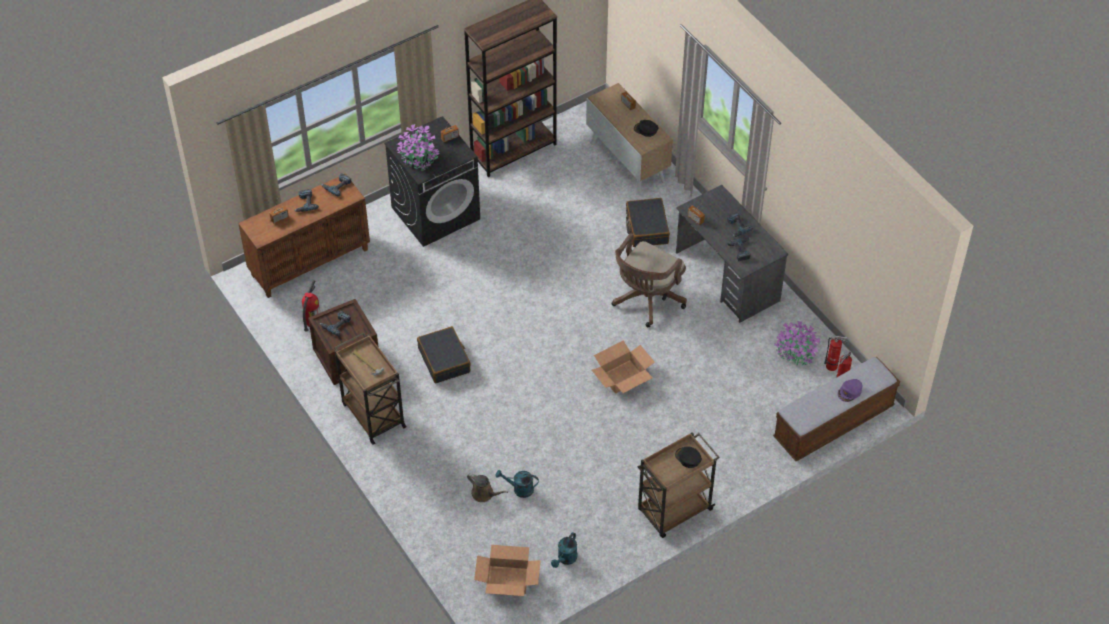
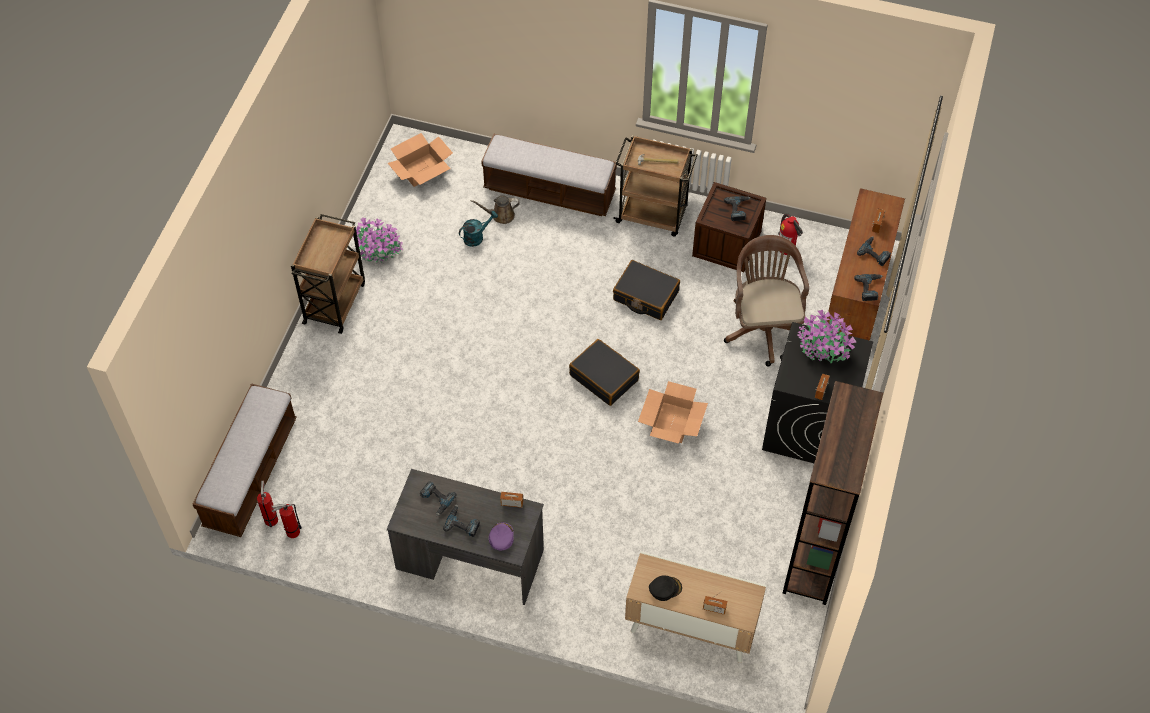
camera: 140 degrees right, 5 degrees up
turquoise watering can [551,532,578,568] -> none
cardboard box [592,341,655,394] -> cardboard box moved to [638,381,708,444]
brown office chair [612,233,687,327] -> brown office chair moved to [724,235,809,366]
black suitcase [626,198,670,247] -> black suitcase moved to [569,339,640,406]
black cap [675,446,702,468] -> none
potted plant [774,321,820,366] -> potted plant moved to [352,217,403,263]
purple cap [838,379,862,402] -> purple cap moved to [489,522,514,551]
none -> bench [481,133,617,216]

